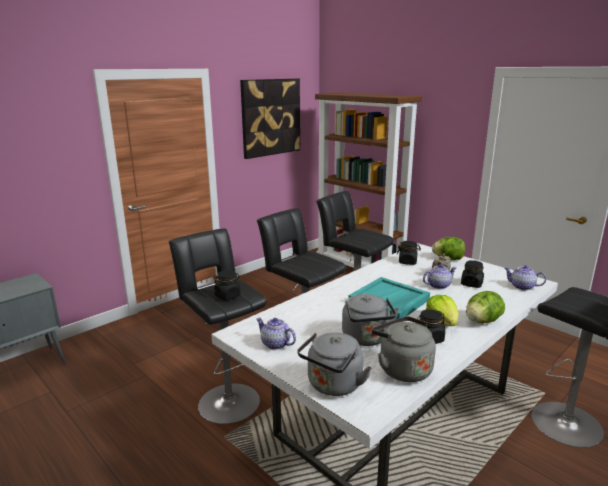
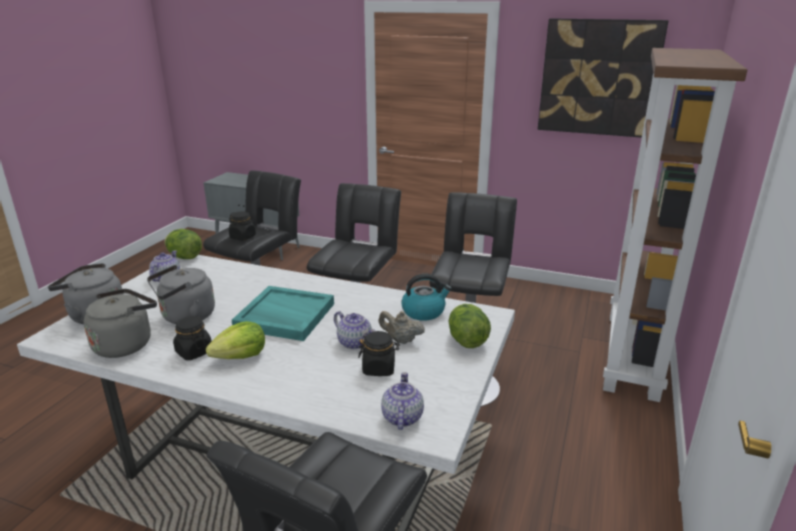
camera: 65 degrees right, 5 degrees up
black jar [397,241,421,265] -> kettle [401,274,452,321]
lettuce [466,291,505,323] -> lettuce moved to [165,229,202,259]

